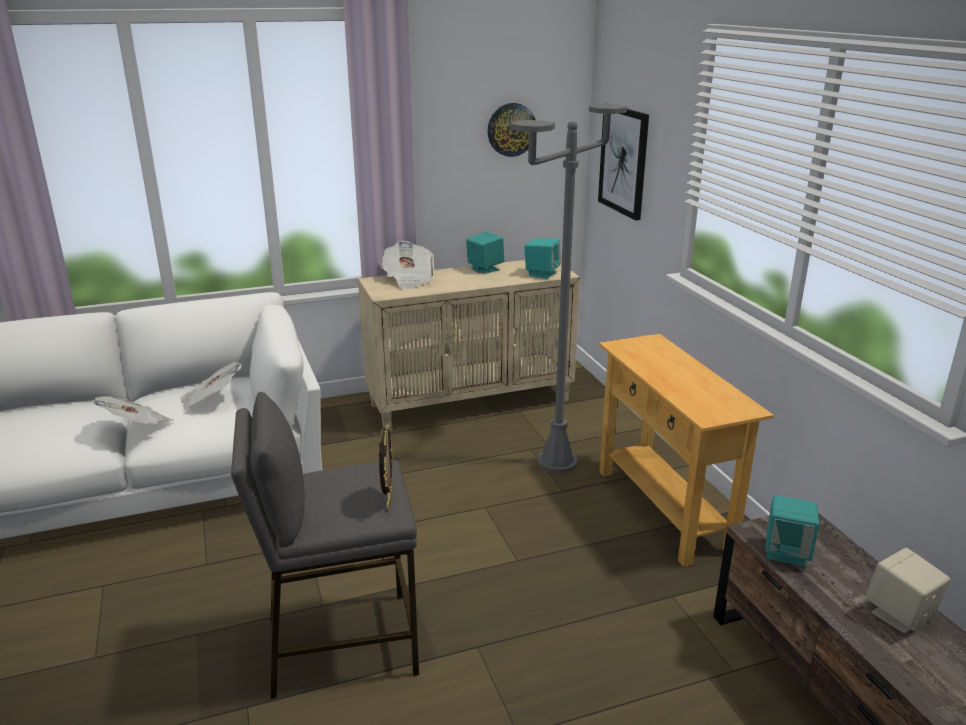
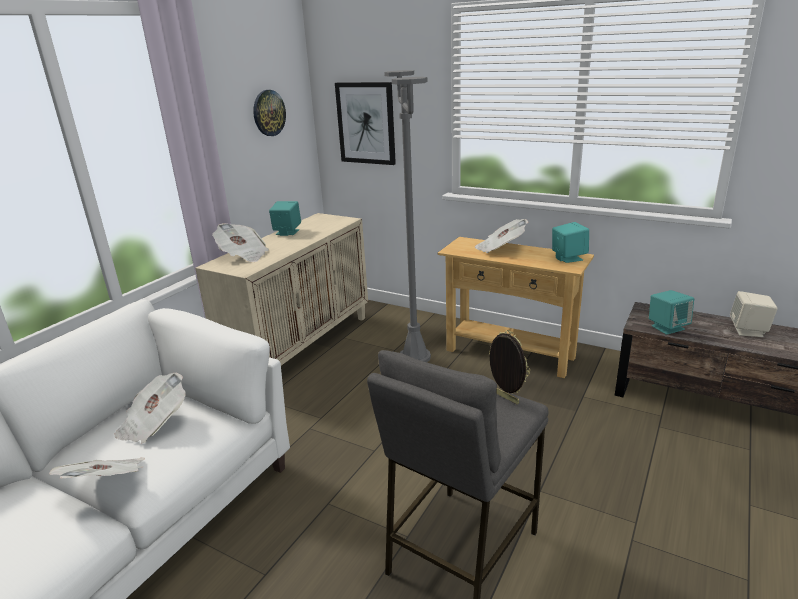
camera: 40 degrees left, 0 degrees up
turquoise speaker [524,238,561,279] -> turquoise speaker moved to [552,222,589,263]
none -> newspaper [475,219,529,253]

